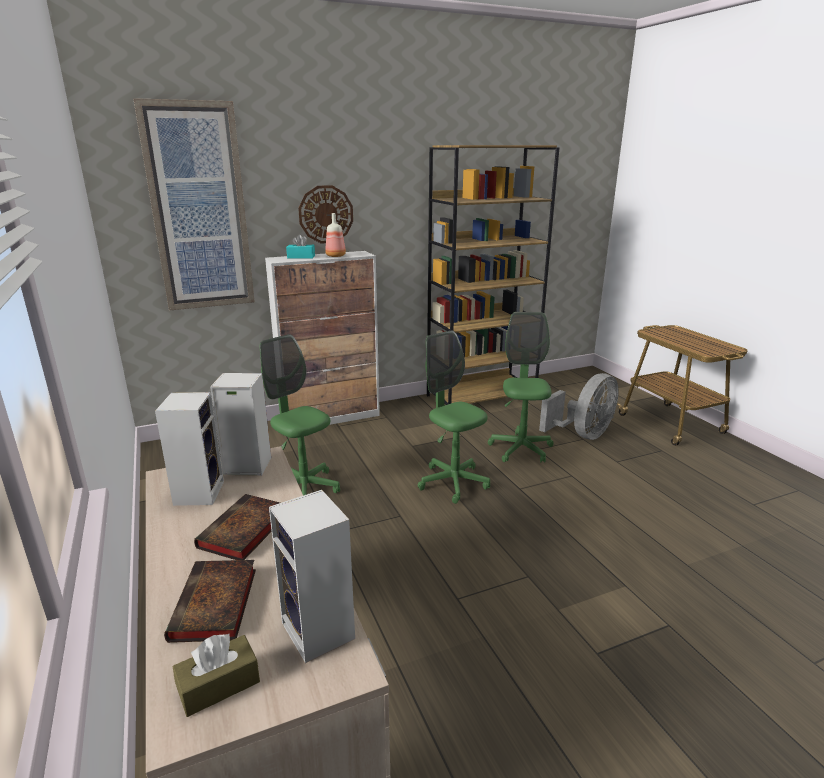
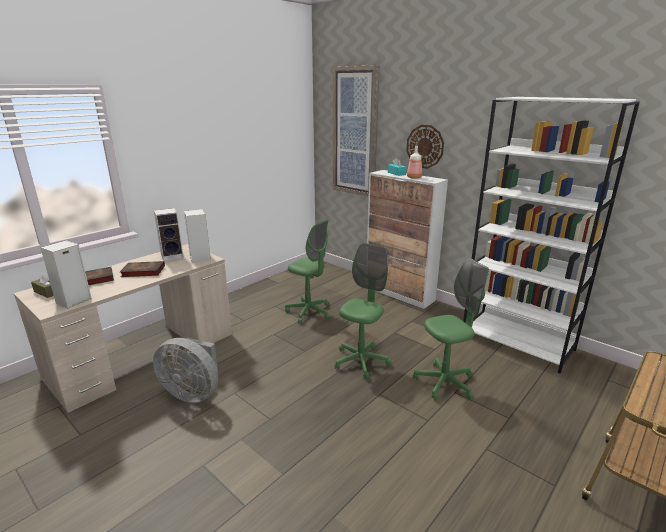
camera: 65 degrees right, 0 degrees up
green office chair [260,334,340,496] -> green office chair turned 105 degrees clockwise [285,220,330,323]
brown bookcase [427,145,559,405] -> white bookcase [463,97,640,374]
grey fan [539,373,618,440] -> grey fan moved to [153,338,218,403]

